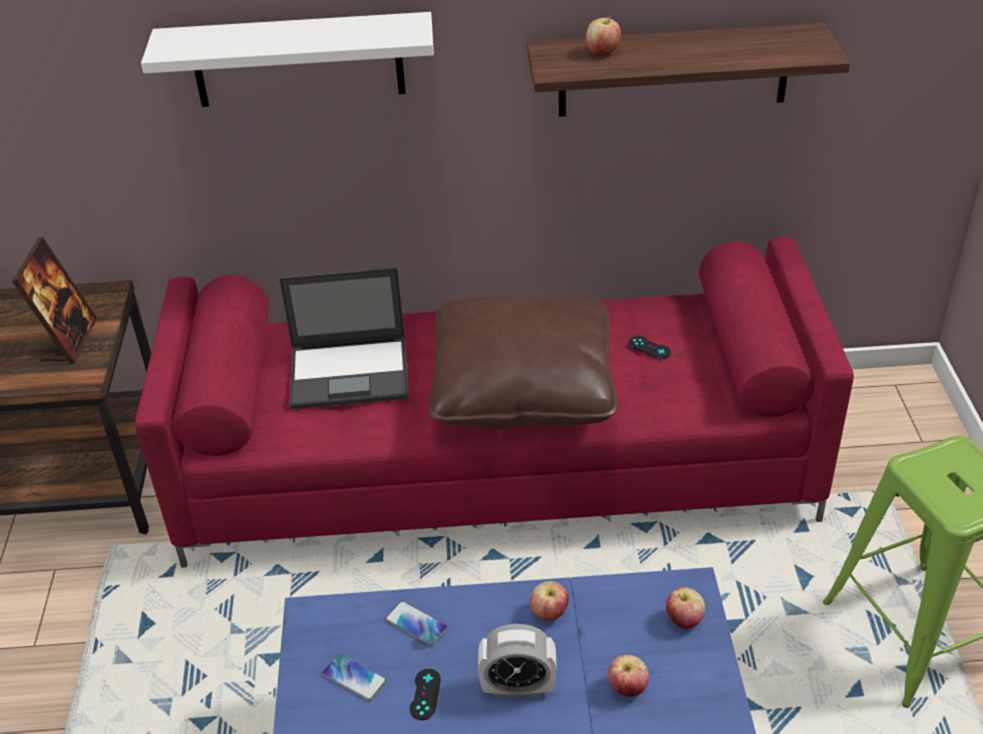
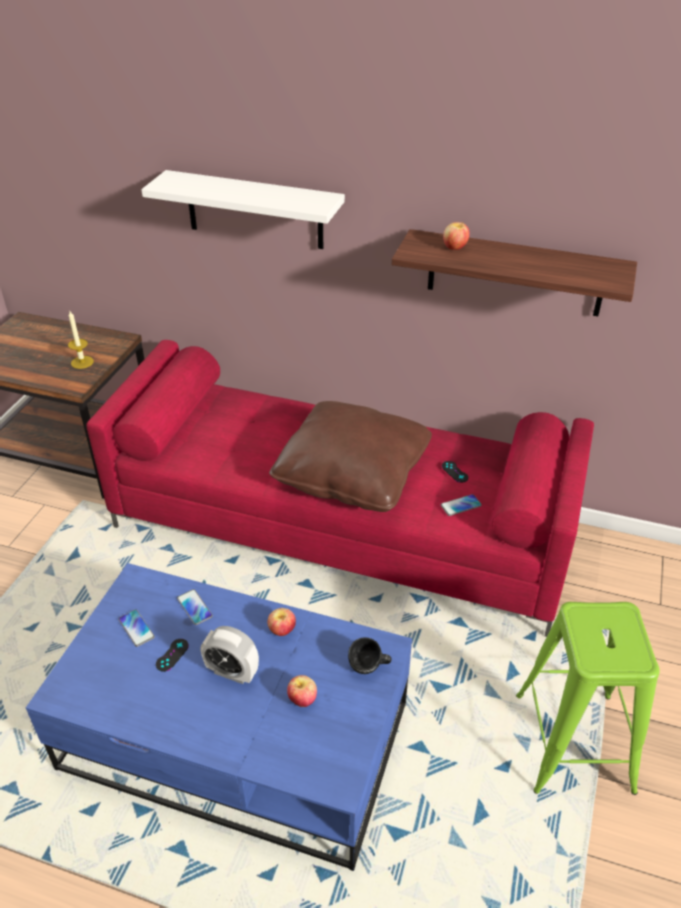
camera: 20 degrees right, 0 degrees up
picture frame [12,237,97,364] -> candle [68,311,94,369]
laptop [279,267,409,409] -> none
apple [666,587,705,629] -> black mug [348,637,392,674]
none -> phone [441,494,482,516]

